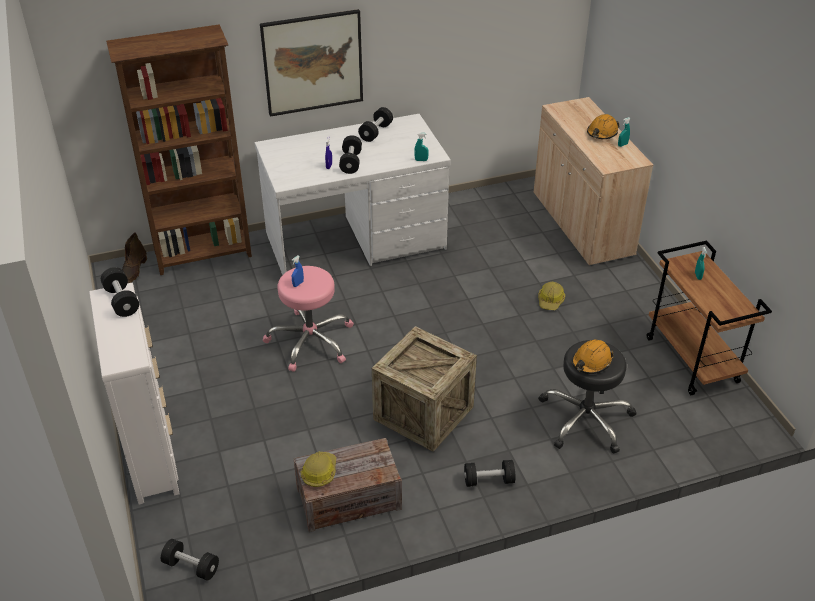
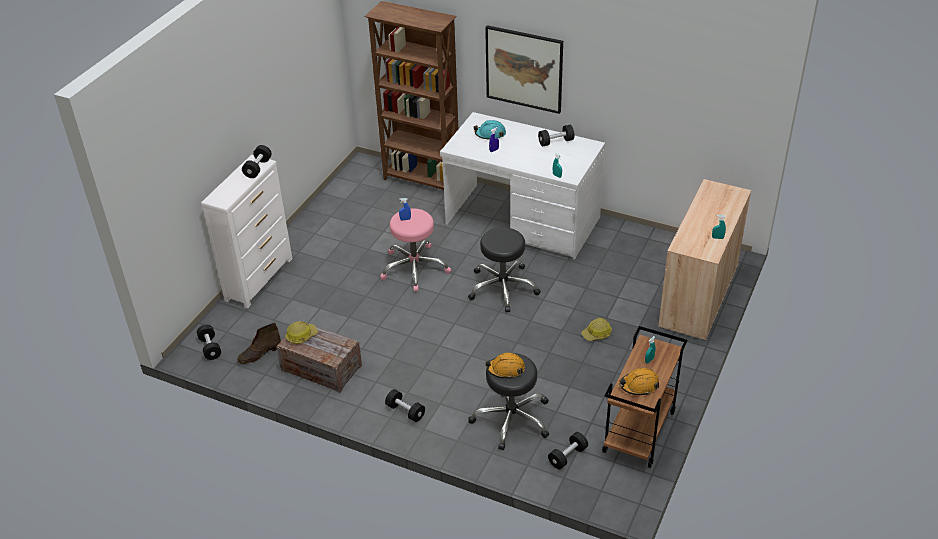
camera: 45 degrees right, 0 degrees up
brown boot [122,232,147,283] -> brown boot moved to [237,323,281,364]
black dumbbell [339,135,362,174] -> black dumbbell moved to [548,432,588,469]
crate [372,326,477,452] -> none
orange hard hat [587,114,620,139] -> orange hard hat moved to [619,368,659,395]
none -> black stool [468,227,541,312]
none -> turquoise hard hat [474,120,506,140]

